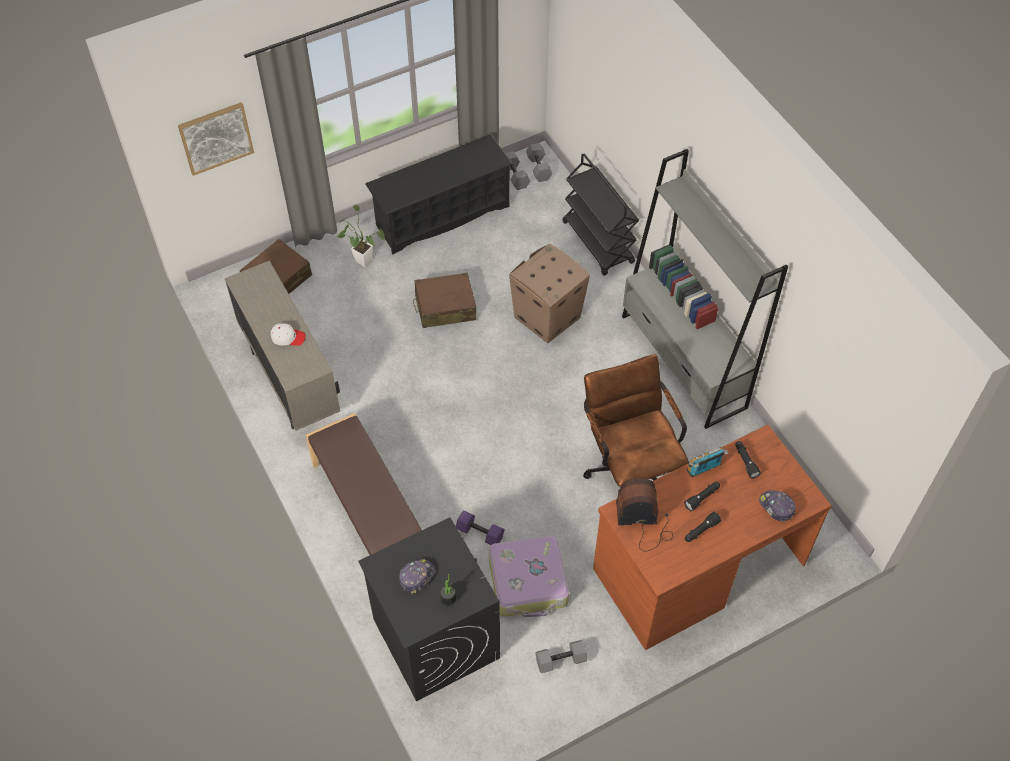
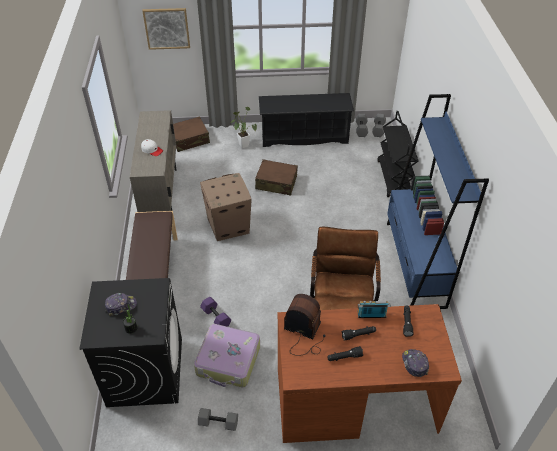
camera: 25 degrees right, 10 degrees down
cardboard box [509,244,590,343] -> cardboard box moved to [200,173,252,241]
grey bookcase [622,149,788,429] -> blue bookcase [387,94,489,309]

